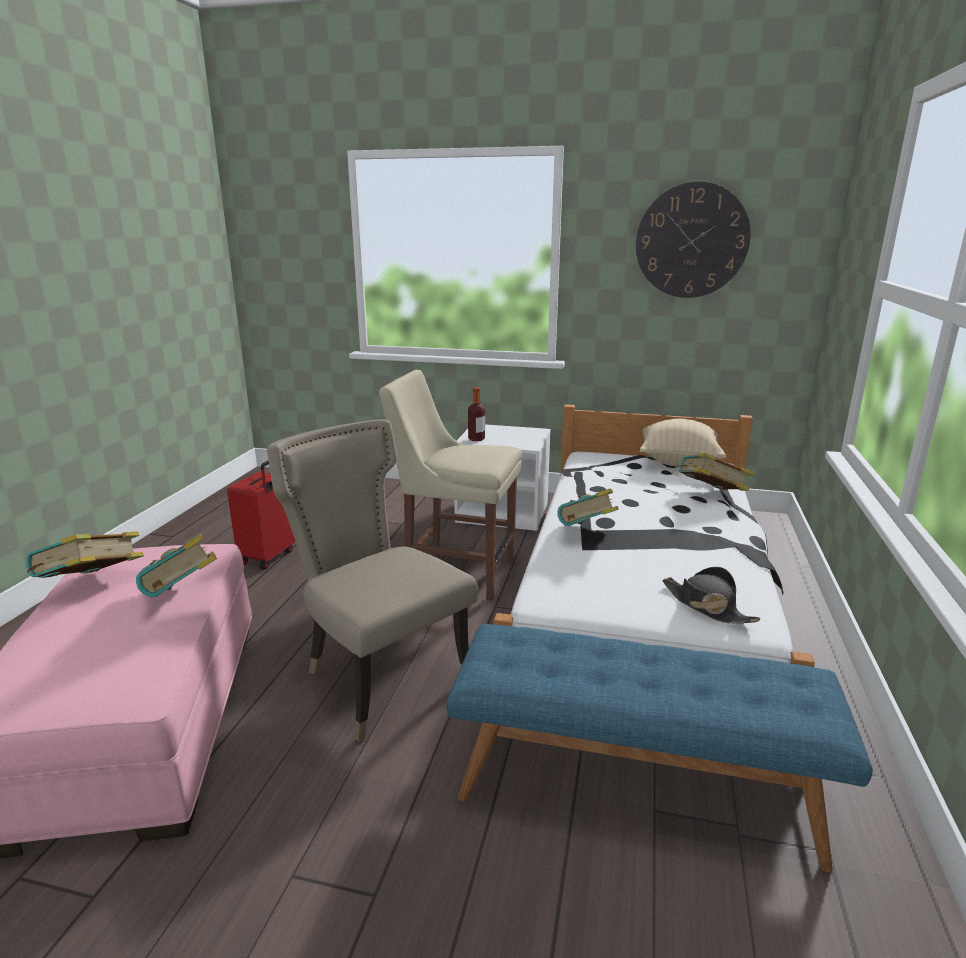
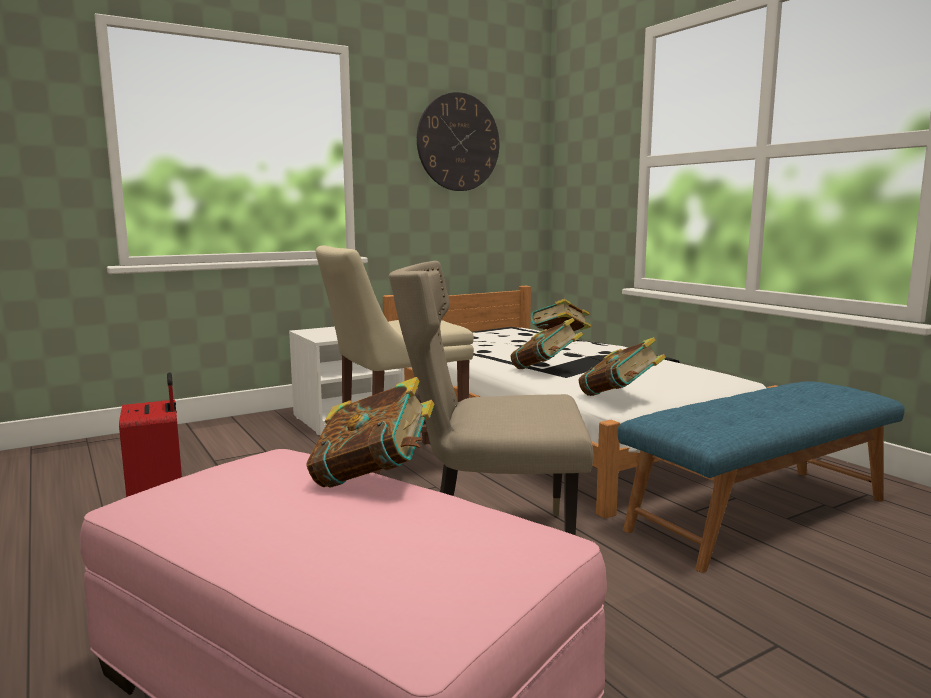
camera: 45 degrees left, 10 degrees down
book [26,532,144,578] -> book moved to [579,337,666,396]
bottle [468,387,485,441] -> none
beige pillow [639,419,726,467] -> none
black hat [662,567,760,623] -> none

